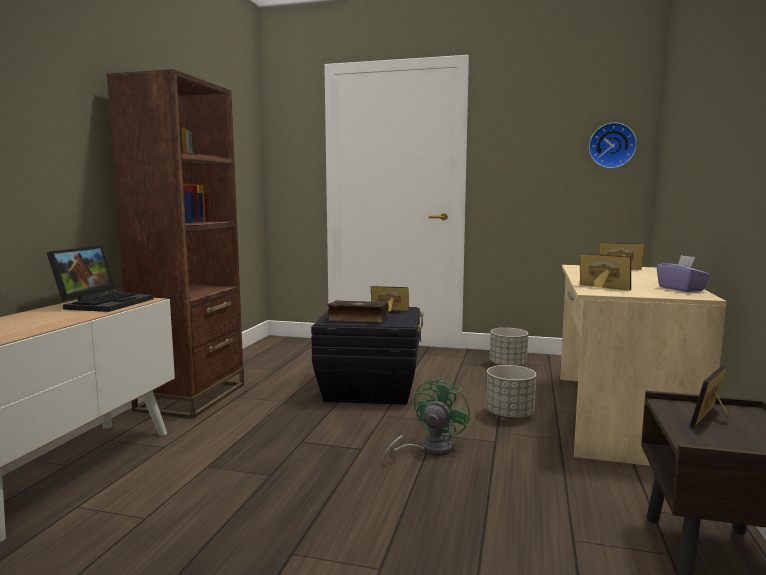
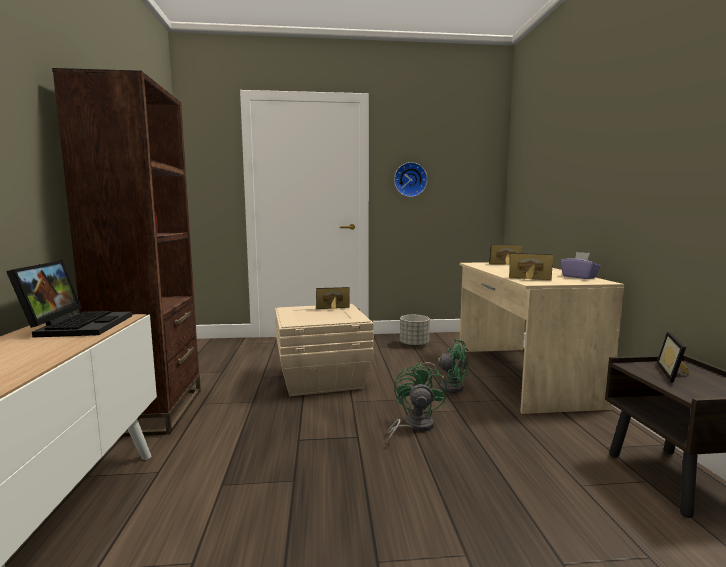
camera: 20 degrees left, 0 degrees up
black storage box [311,307,424,405] -> beige storage box [275,304,374,397]
book [327,300,388,323] -> none
grey planter [486,365,536,419] -> green fan [423,339,469,393]
wall clock [589,122,637,168] -> wall clock moved to [394,162,428,197]

